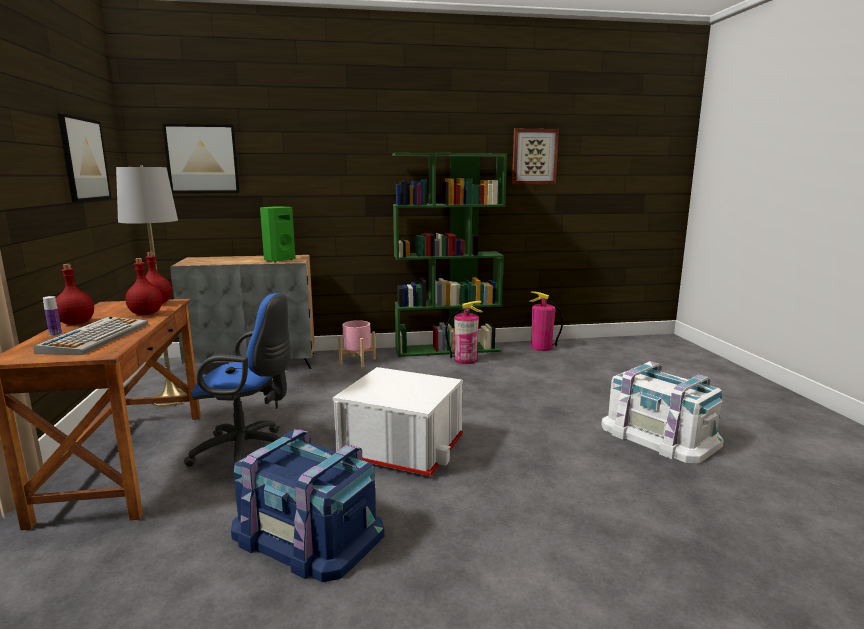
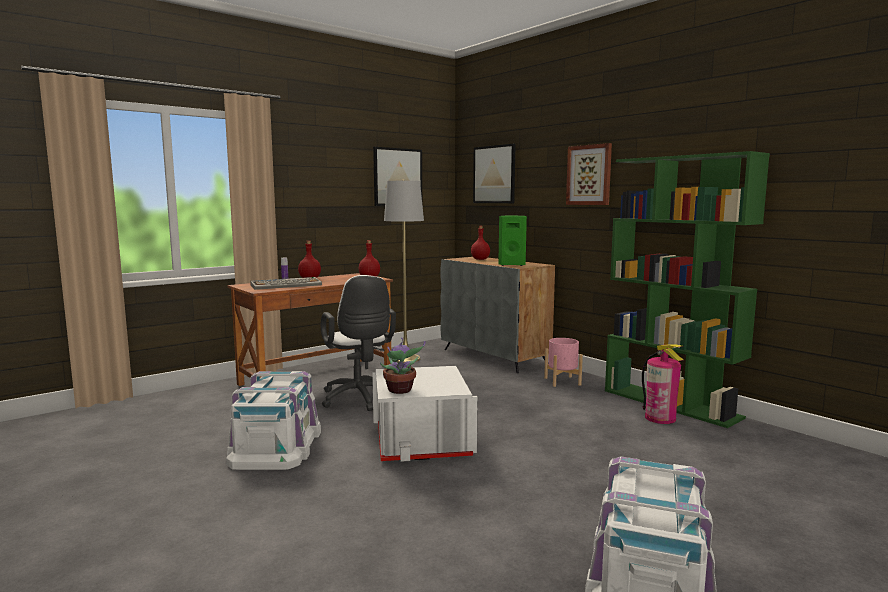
camera: 60 degrees right, 5 degrees down
red bottle [125,258,163,315] -> red bottle moved to [471,226,490,260]
blue office chair [184,293,291,475] -> white office chair [321,275,396,411]
blue storage box [231,429,384,582] -> white storage box [226,371,321,470]
picture [512,128,559,184] -> picture moved to [566,143,612,205]
fire extinguisher [529,291,563,351] -> none
none -> potted plant [380,337,426,394]

